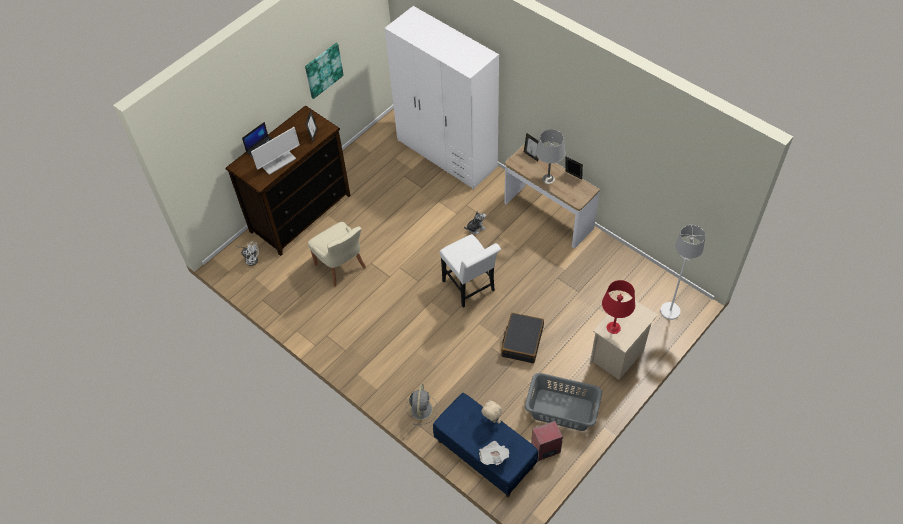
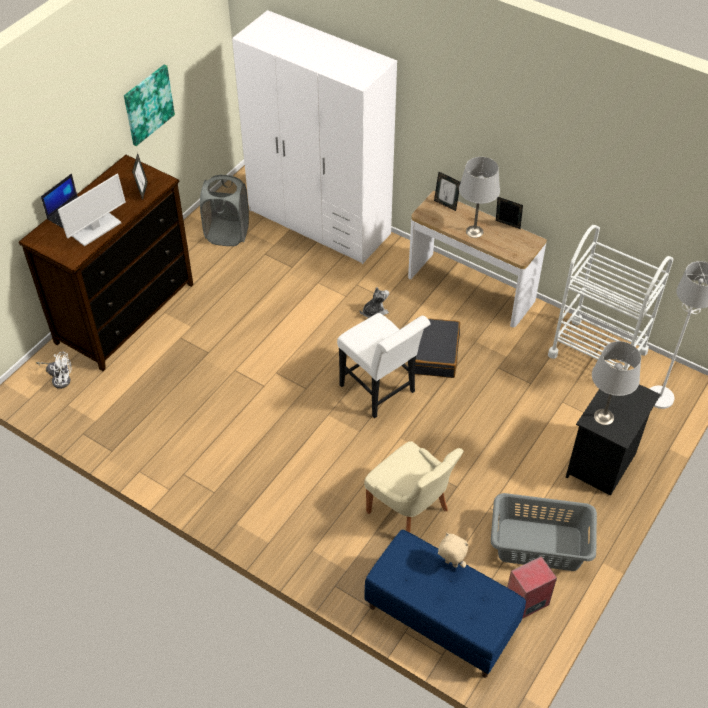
camera: 10 degrees left, 5 degrees down
beige chair [308,222,366,287] -> beige chair moved to [364,441,464,532]
grey fan [406,384,437,425] -> none
newspaper [479,441,509,465] -> none
black suitcase [501,313,544,363] -> black suitcase moved to [415,318,460,378]
beige nightstand [590,294,658,380] -> black nightstand [566,384,661,496]
red table lamp [602,280,635,334] -> grey table lamp [592,341,641,425]
none -> grey laundry basket [200,174,249,246]
none -> white cart [548,225,674,370]

